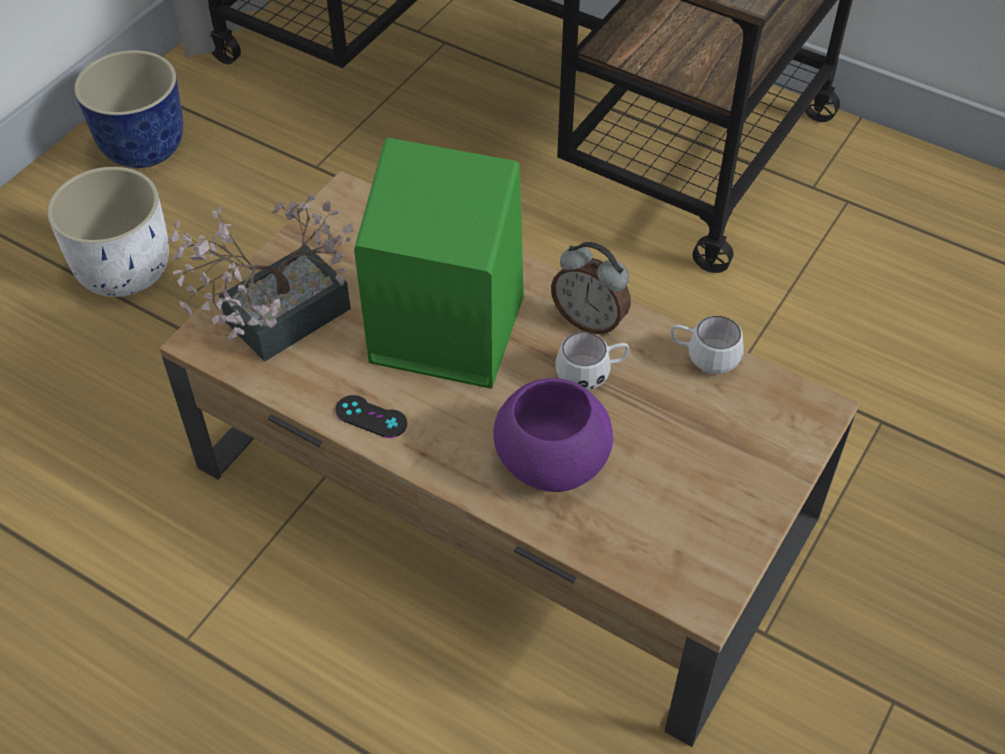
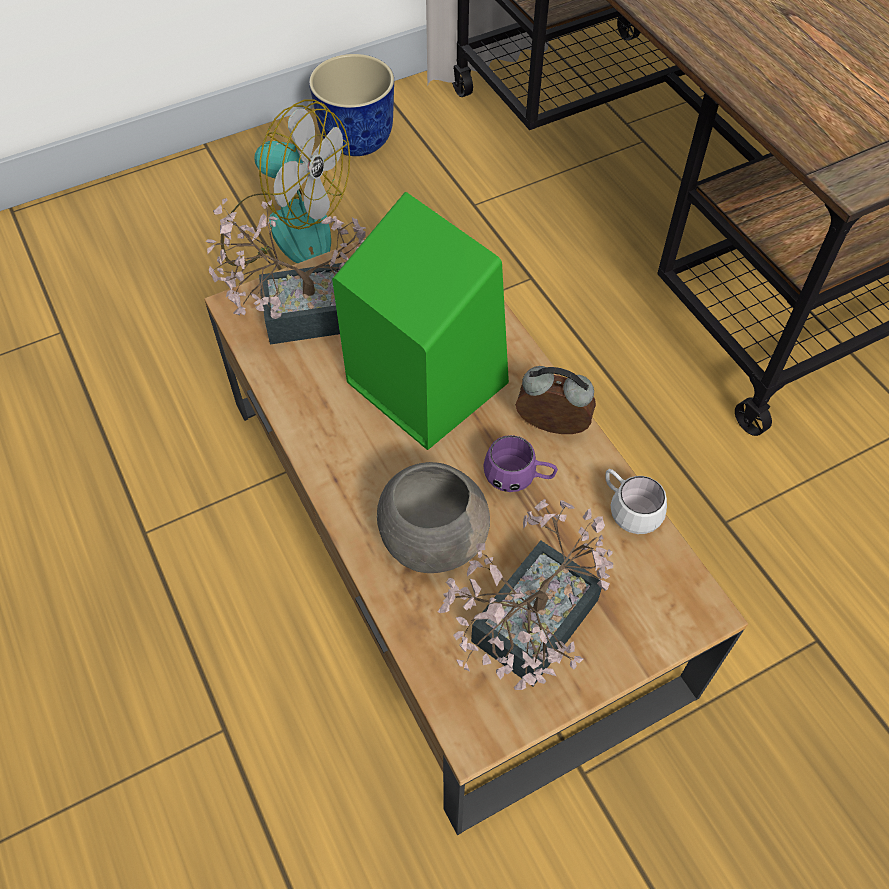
camera: 30 degrees right, 5 degrees up
white planter [47,167,169,297] -> fan [221,99,350,266]
black game controller [335,395,407,438] -> none
purple bowl [493,378,613,492] -> grey bowl [377,462,490,573]
alarm clock [551,242,631,335] -> alarm clock turned 135 degrees clockwise [516,366,596,434]
white mug [555,332,629,390] -> purple mug [483,435,558,492]
none -> potted plant [438,499,613,690]

